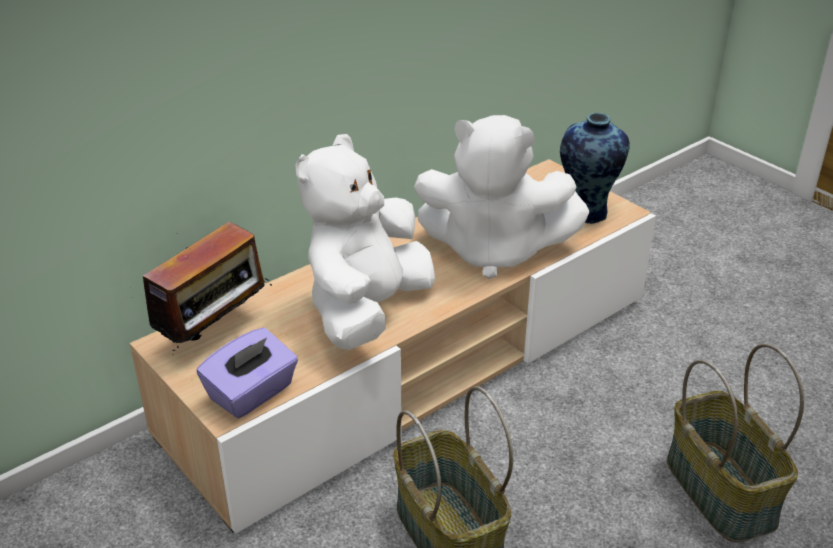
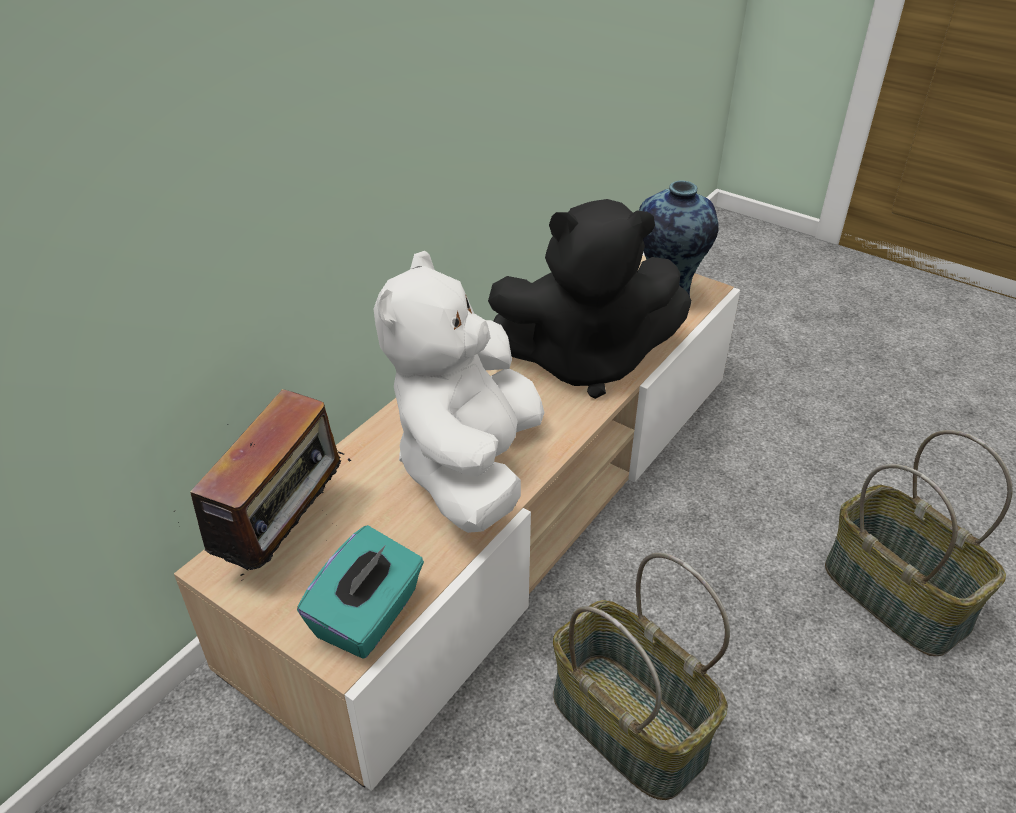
camera: 15 degrees left, 5 degrees up
purple tissue box [197,328,298,419] -> turquoise tissue box [297,525,424,658]
white plush toy [414,115,590,279] -> black plush toy [488,199,692,399]

